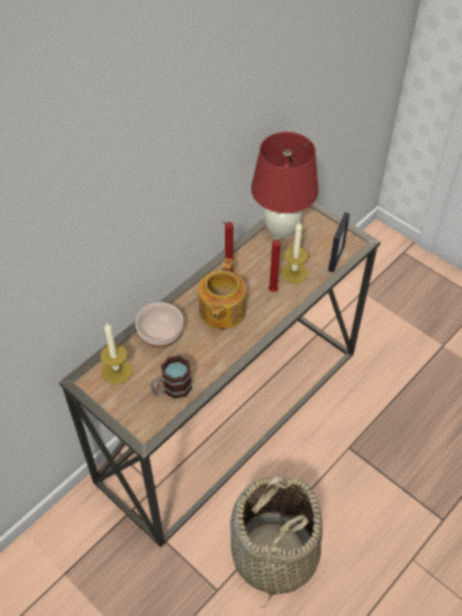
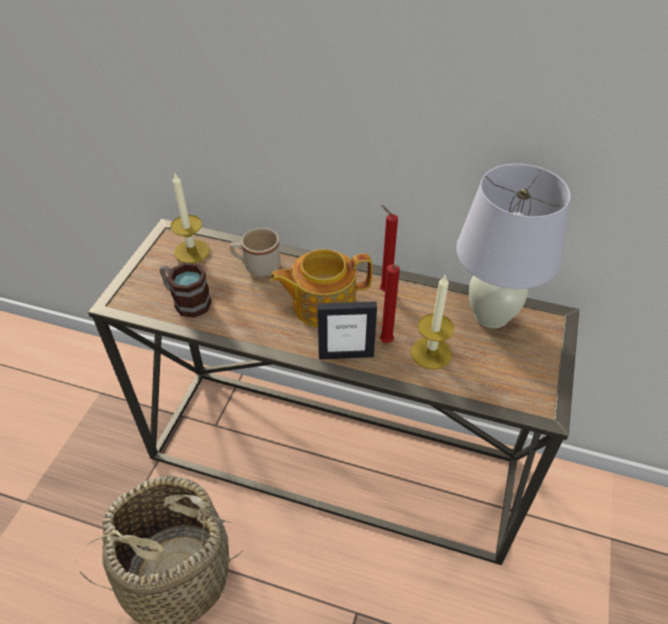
camera: 65 degrees right, 5 degrees down
bowl [135,302,183,348] -> beige mug [230,228,280,277]
red table lamp [251,132,319,239] -> white table lamp [456,164,571,328]
picture frame [328,212,350,272] -> picture frame moved to [317,301,377,360]

